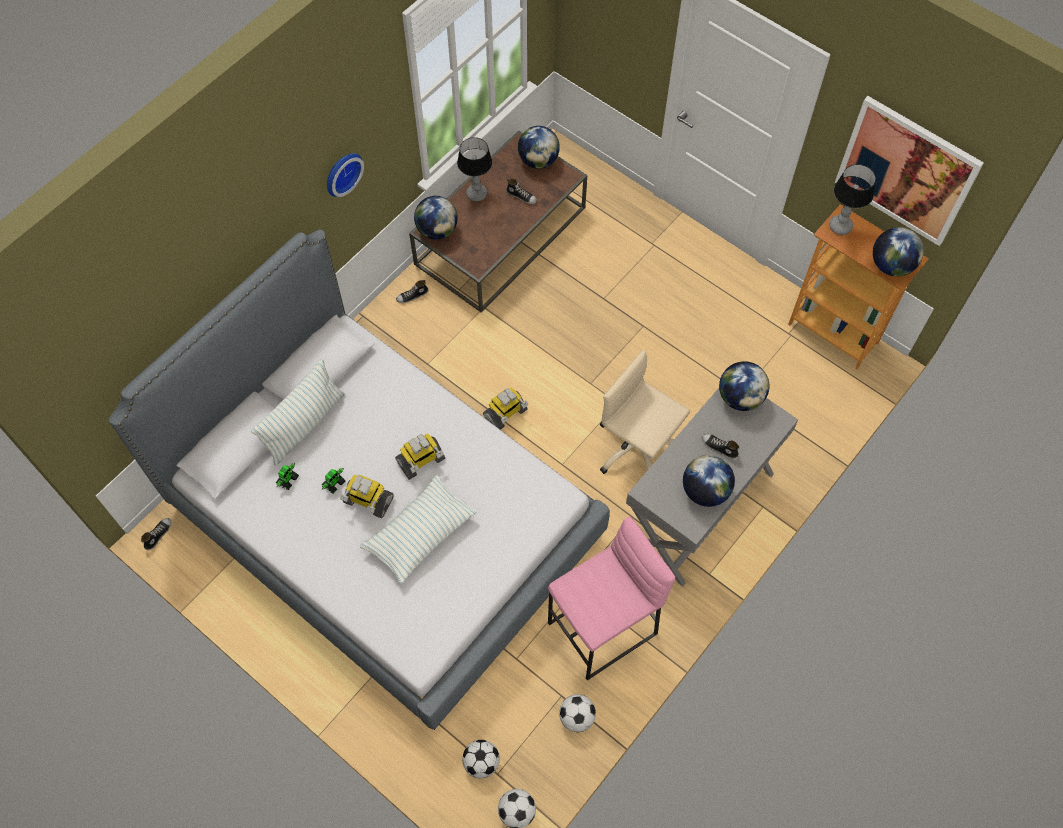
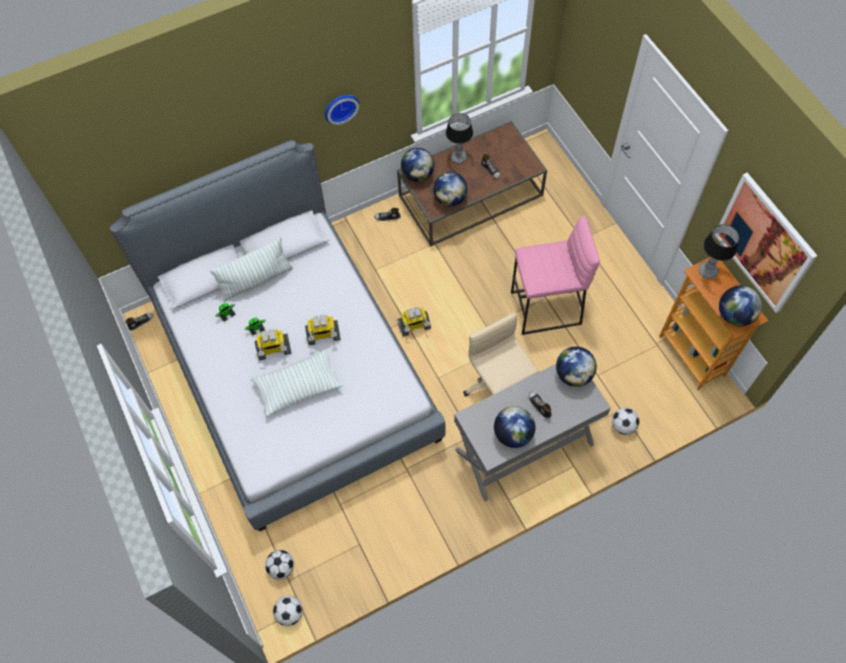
camera: 25 degrees right, 0 degrees up
toy robot [340,475,394,519] -> toy robot turned 60 degrees counterclockwise [255,329,291,361]
globe [518,126,560,169] -> globe moved to [433,172,467,206]
pink stool [548,517,675,680] -> pink stool moved to [511,216,600,335]
football [559,694,596,732] -> football moved to [612,408,639,435]

